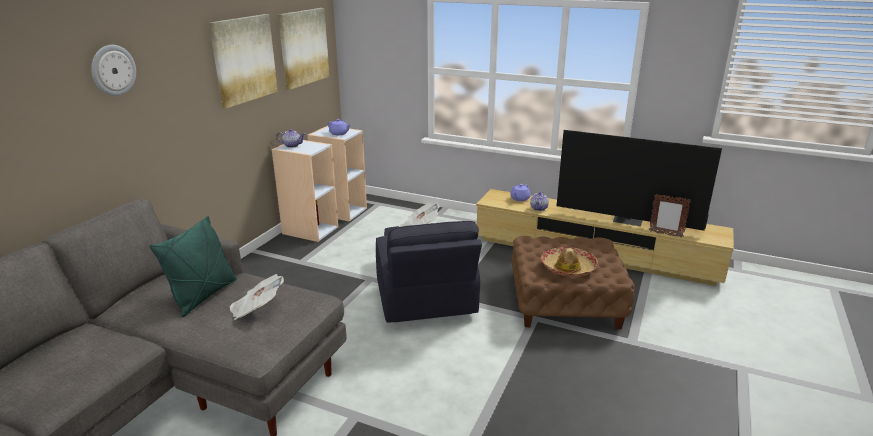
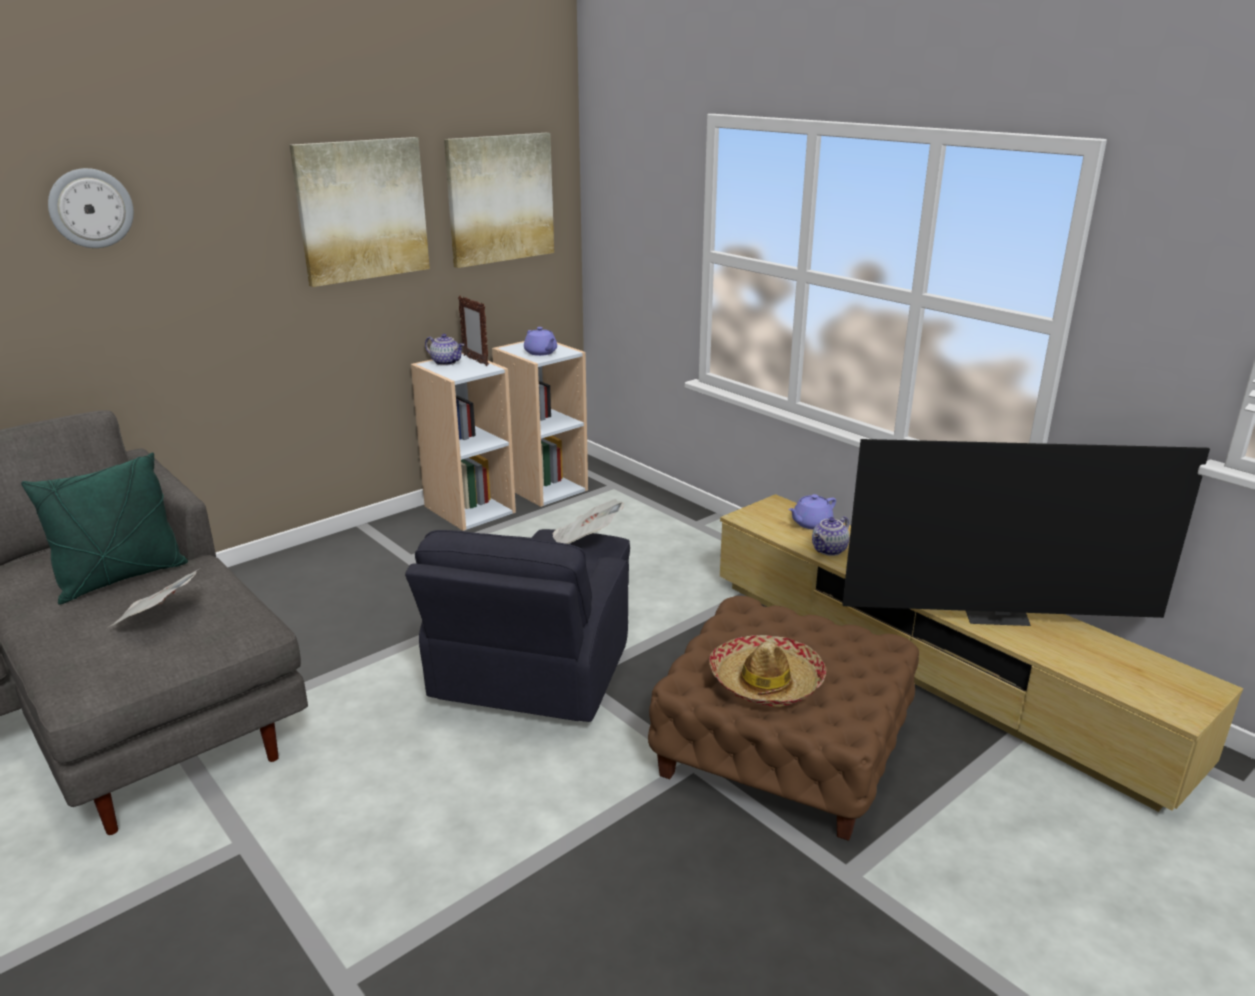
camera: 25 degrees right, 0 degrees up
television [556,130,722,231] -> television turned 45 degrees counterclockwise [842,439,1210,626]
picture frame [649,194,691,238] -> picture frame moved to [458,296,489,366]

